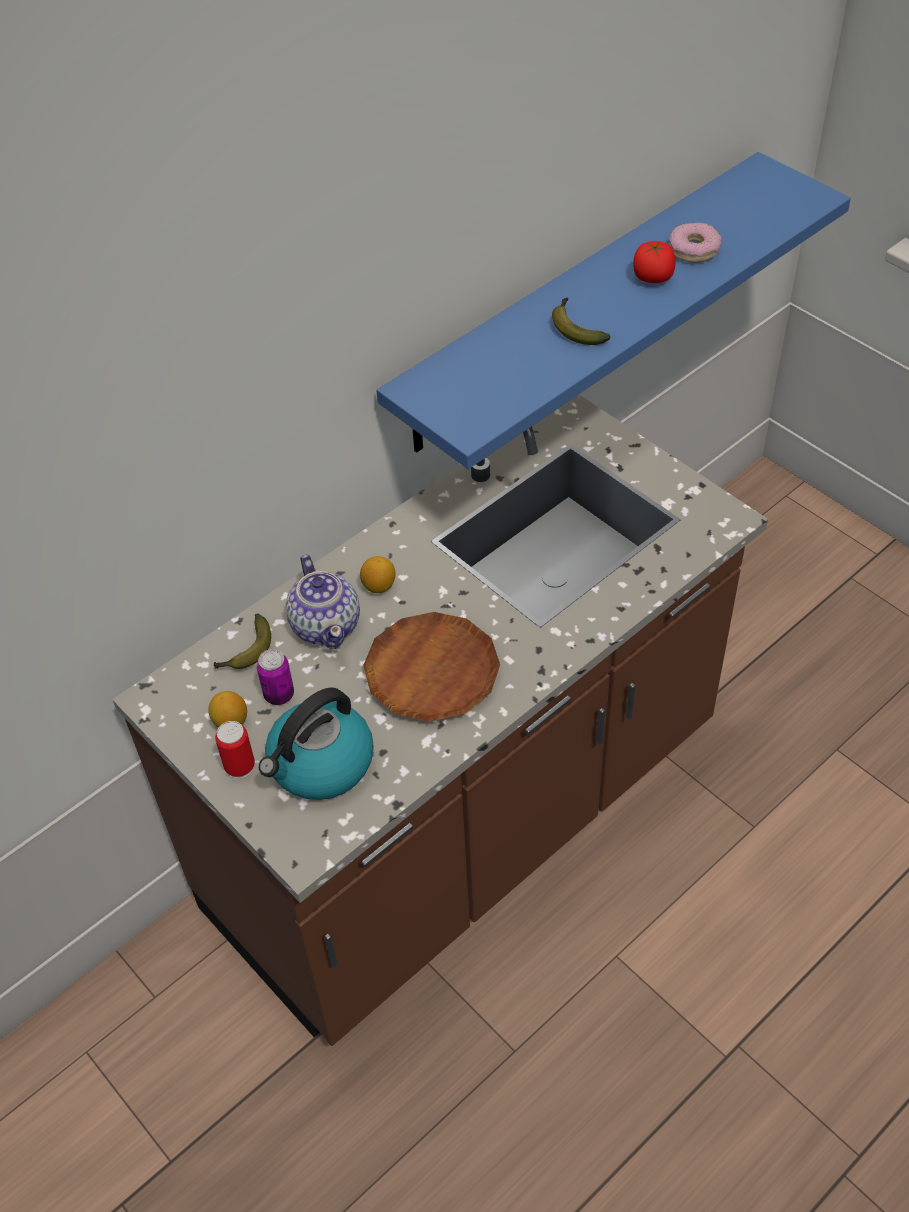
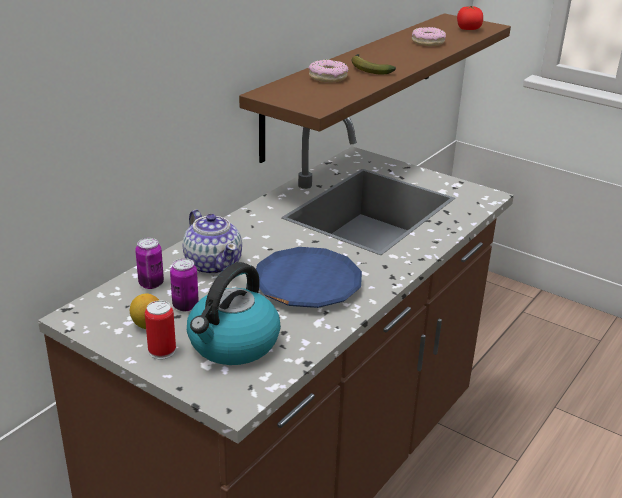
camera: 15 degrees left, 20 degrees down
banana [214,614,271,669] -> can [135,238,164,289]
lemon [360,556,396,593] -> none
brown plate [363,612,500,722] -> blue plate [256,247,362,308]
blue shelf [376,152,851,469] -> brown shelf [239,13,511,163]
tomato [633,241,676,283] -> tomato moved to [457,6,483,30]
none -> donut [308,60,348,83]

